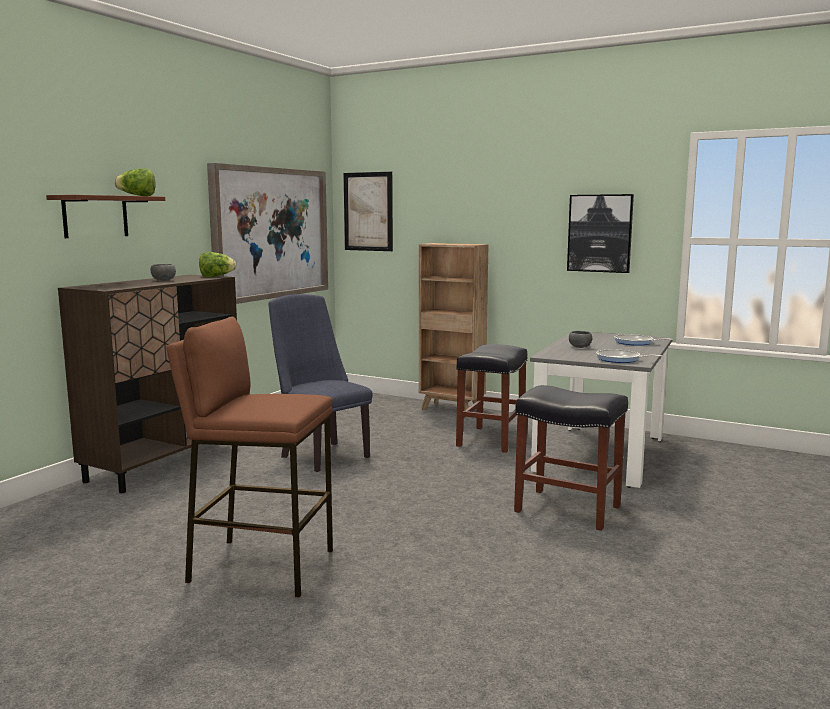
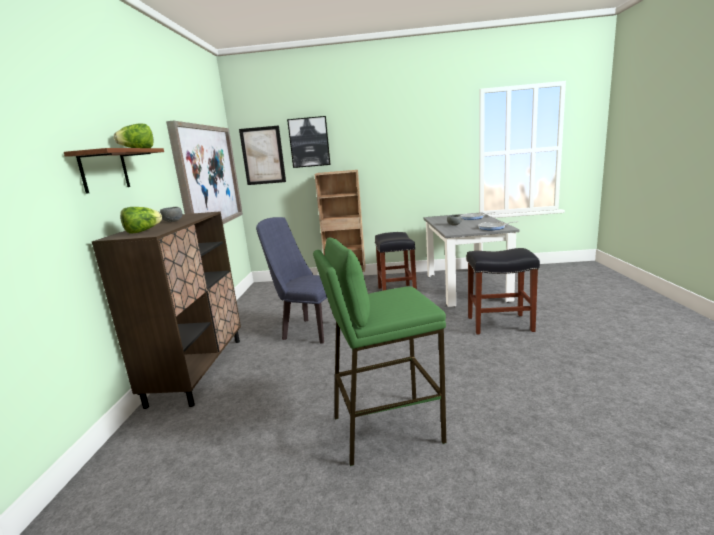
camera: 25 degrees left, 5 degrees up
brown stool [167,317,333,598] -> green stool [313,237,446,466]
lettuce [199,252,236,277] -> lettuce moved to [120,207,162,234]
picture [567,194,634,273] -> picture moved to [287,116,331,168]

